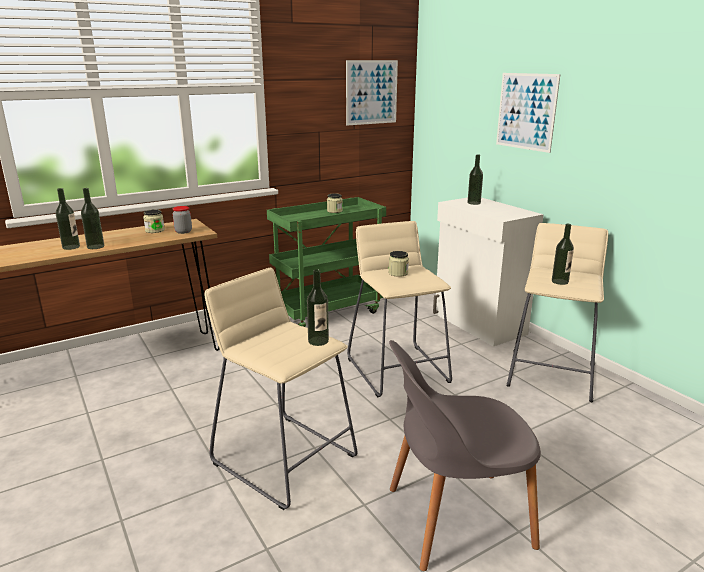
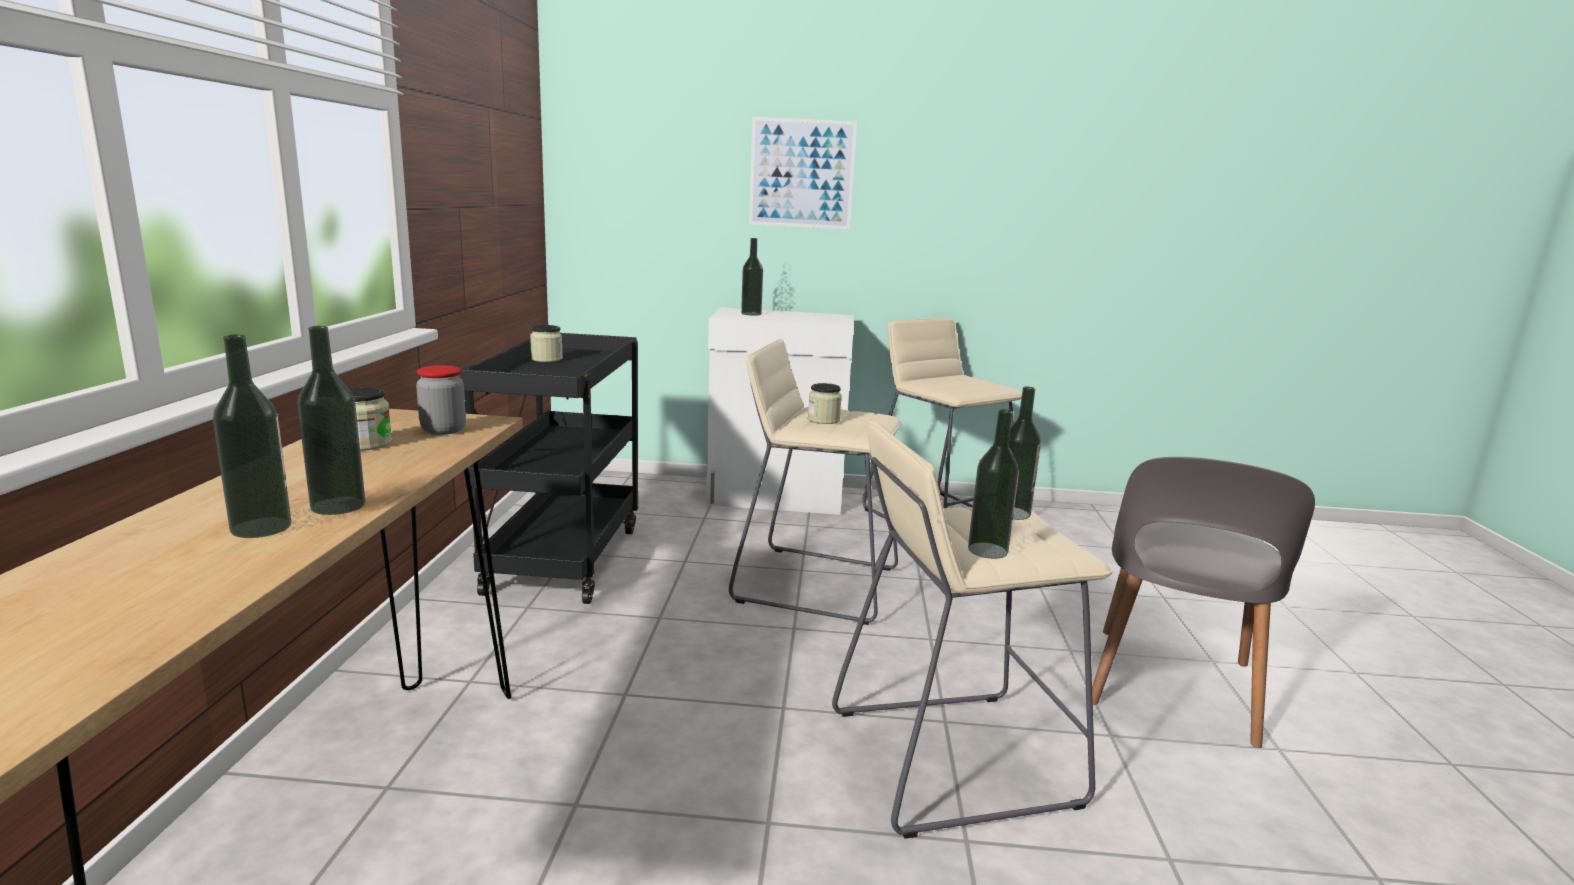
camera: 55 degrees left, 5 degrees down
green cart [267,197,386,327] -> black cart [462,333,638,604]
picture [346,60,398,126] -> none
bottle [552,224,574,285] -> bottle moved to [968,409,1019,559]

